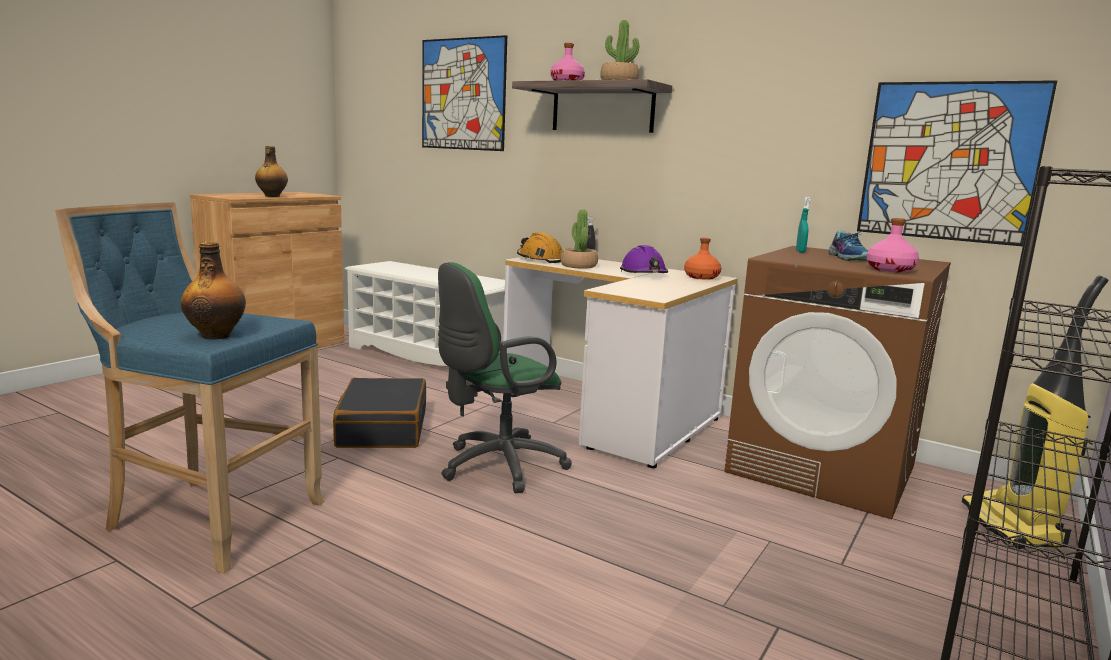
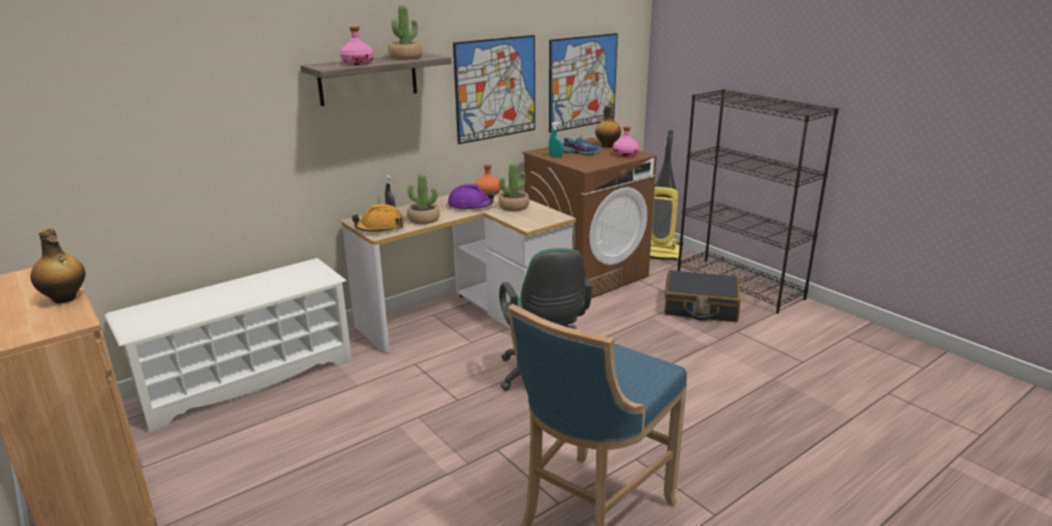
camera: 70 degrees left, 10 degrees up
bottle [180,241,246,340] -> bottle moved to [595,105,621,147]
black suitcase [333,378,426,448] -> black suitcase moved to [664,270,741,322]
picture [422,35,507,151] -> picture moved to [453,35,535,144]
none -> potted plant [499,162,529,211]

